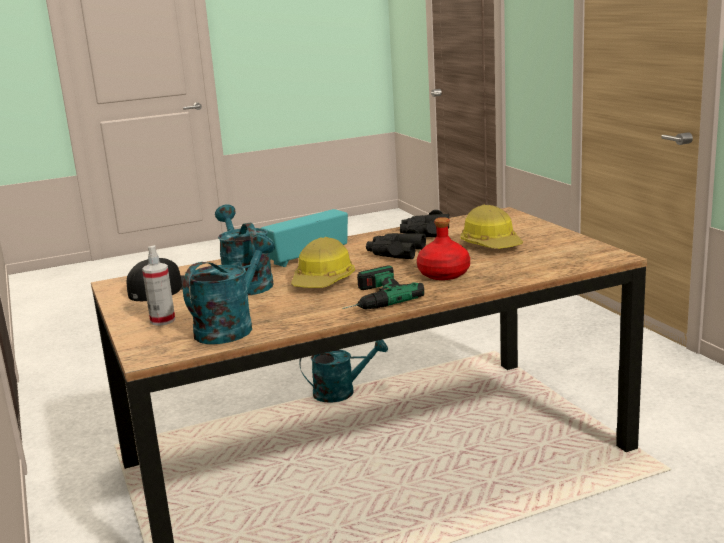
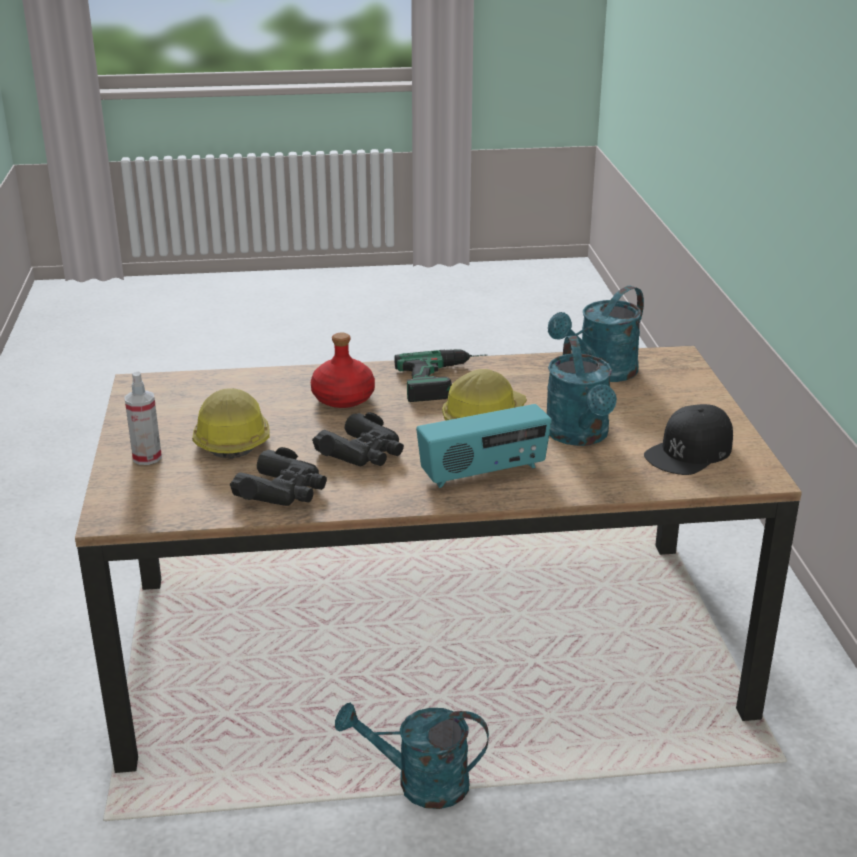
camera: 165 degrees left, 10 degrees up
spray bottle [142,245,175,326] -> spray bottle moved to [124,372,162,465]

